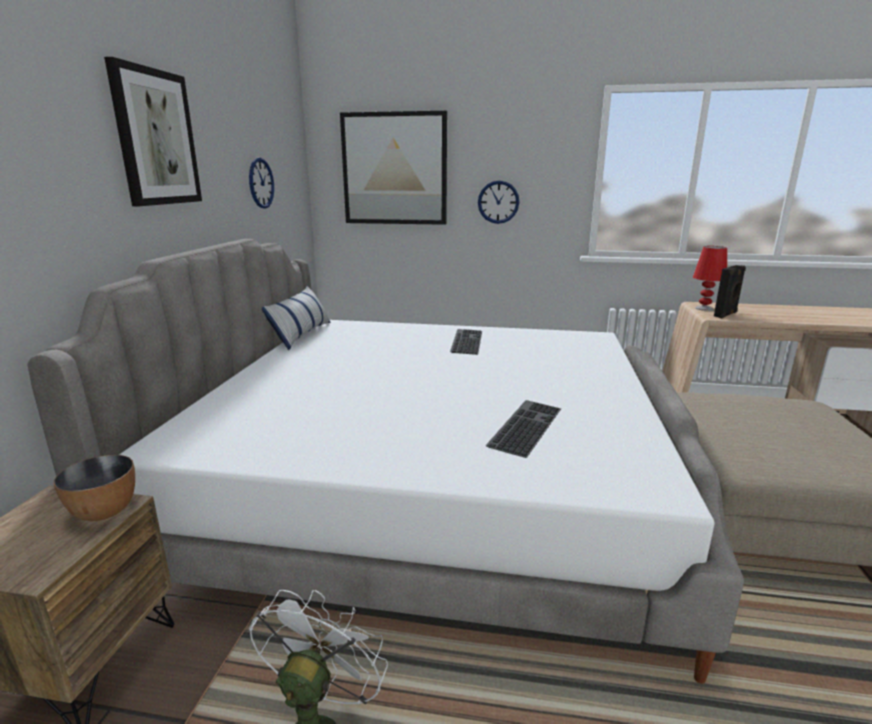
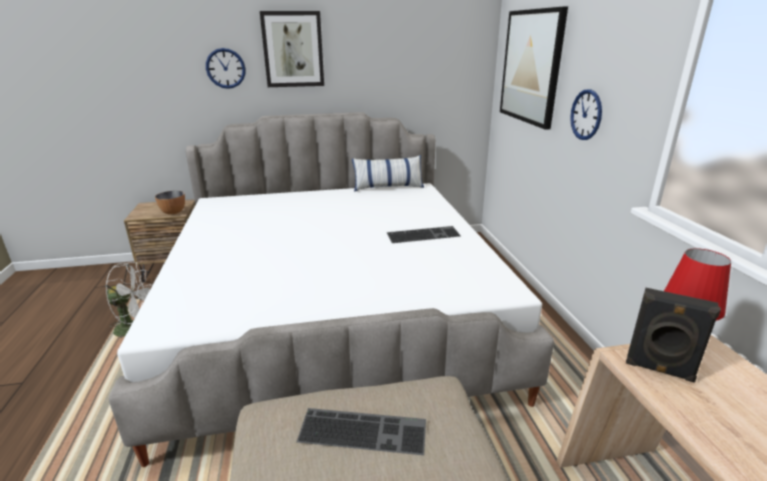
camera: 70 degrees right, 5 degrees up
wall clock [249,157,274,209] -> wall clock moved to [206,48,246,89]
keyboard [485,400,561,458] -> keyboard moved to [296,408,426,455]

